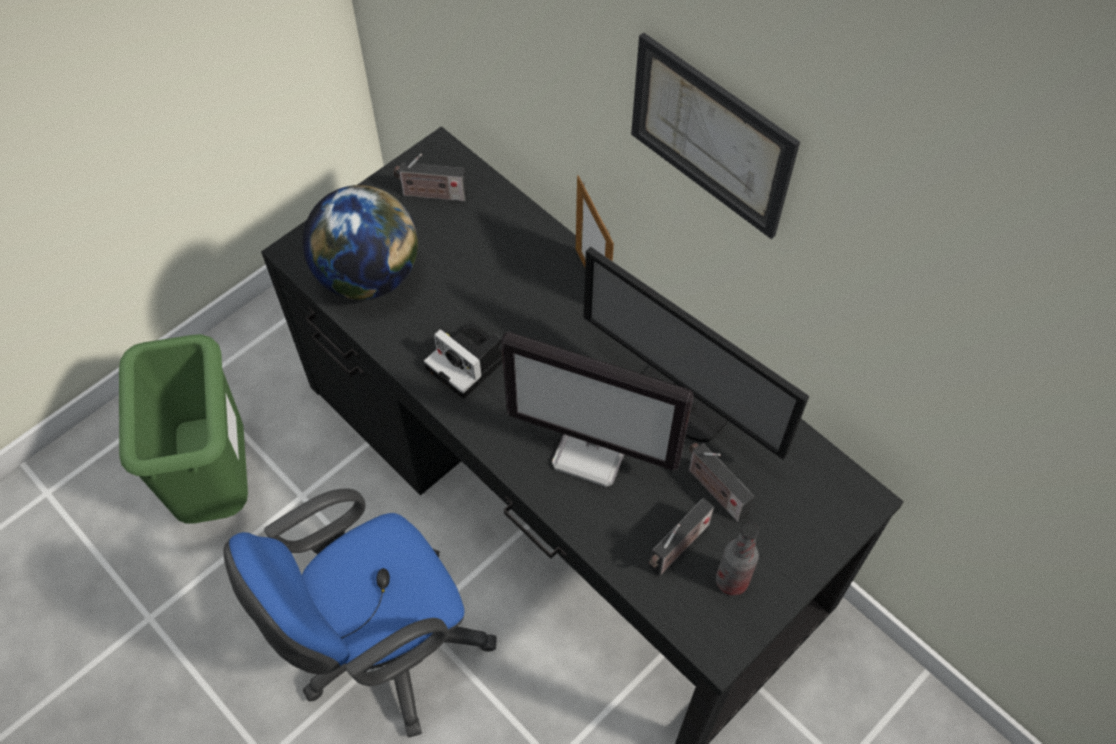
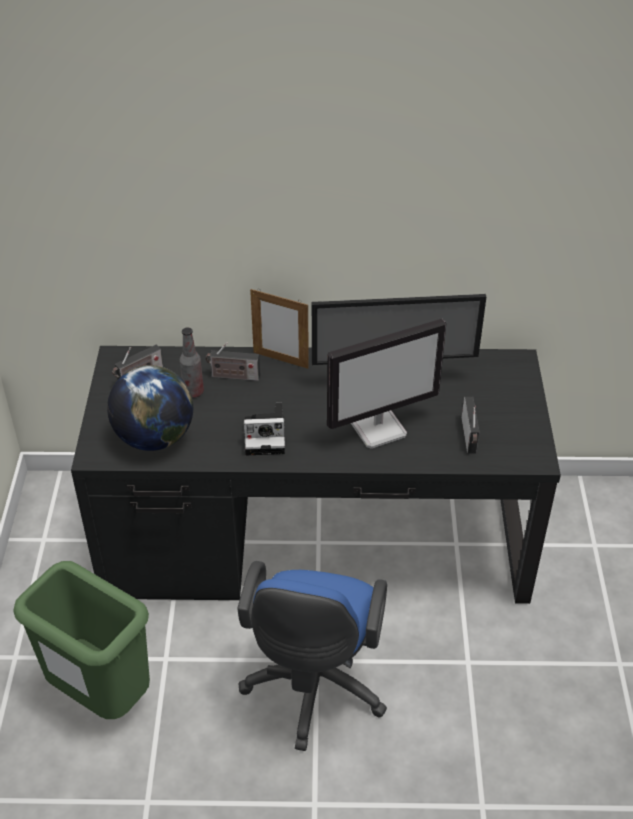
camera: 45 degrees left, 15 degrees down
picture [631,32,800,239] -> none
radio [689,443,754,523] -> radio moved to [206,342,260,381]
bottle [716,522,759,596] -> bottle moved to [180,327,204,398]

